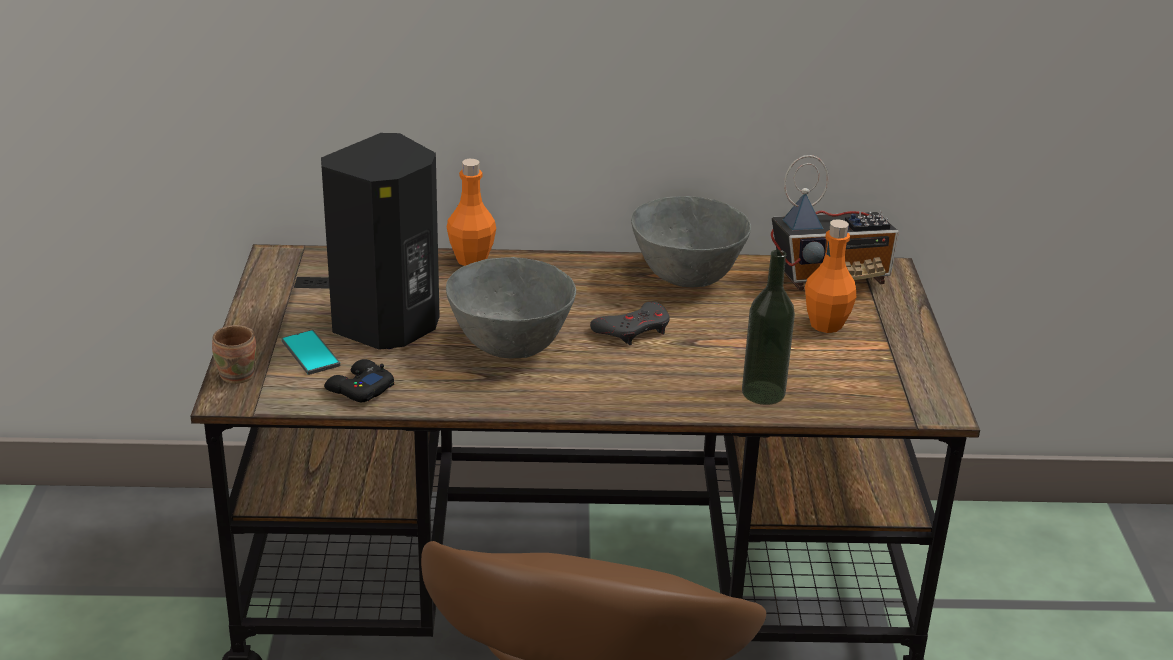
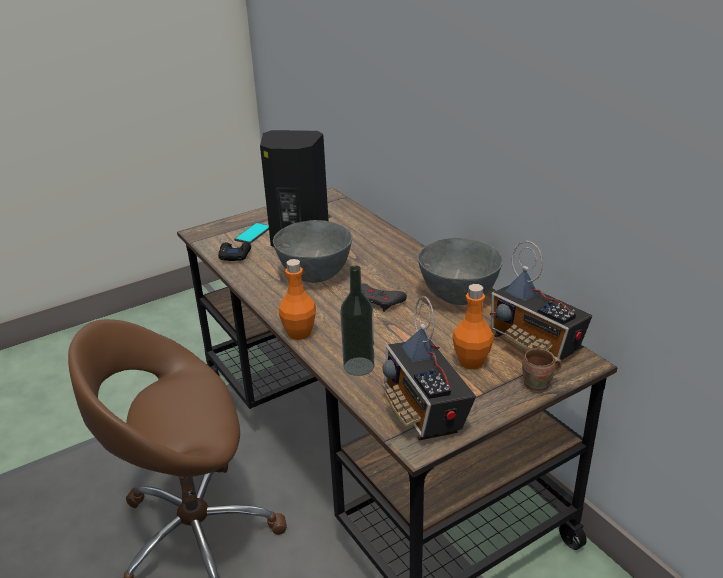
camera: 60 degrees right, 0 degrees up
brown mug [212,325,257,384] -> brown mug moved to [522,348,562,393]
orange bottle [447,159,496,266] -> orange bottle moved to [279,259,316,340]
none -> radio [382,296,476,440]

